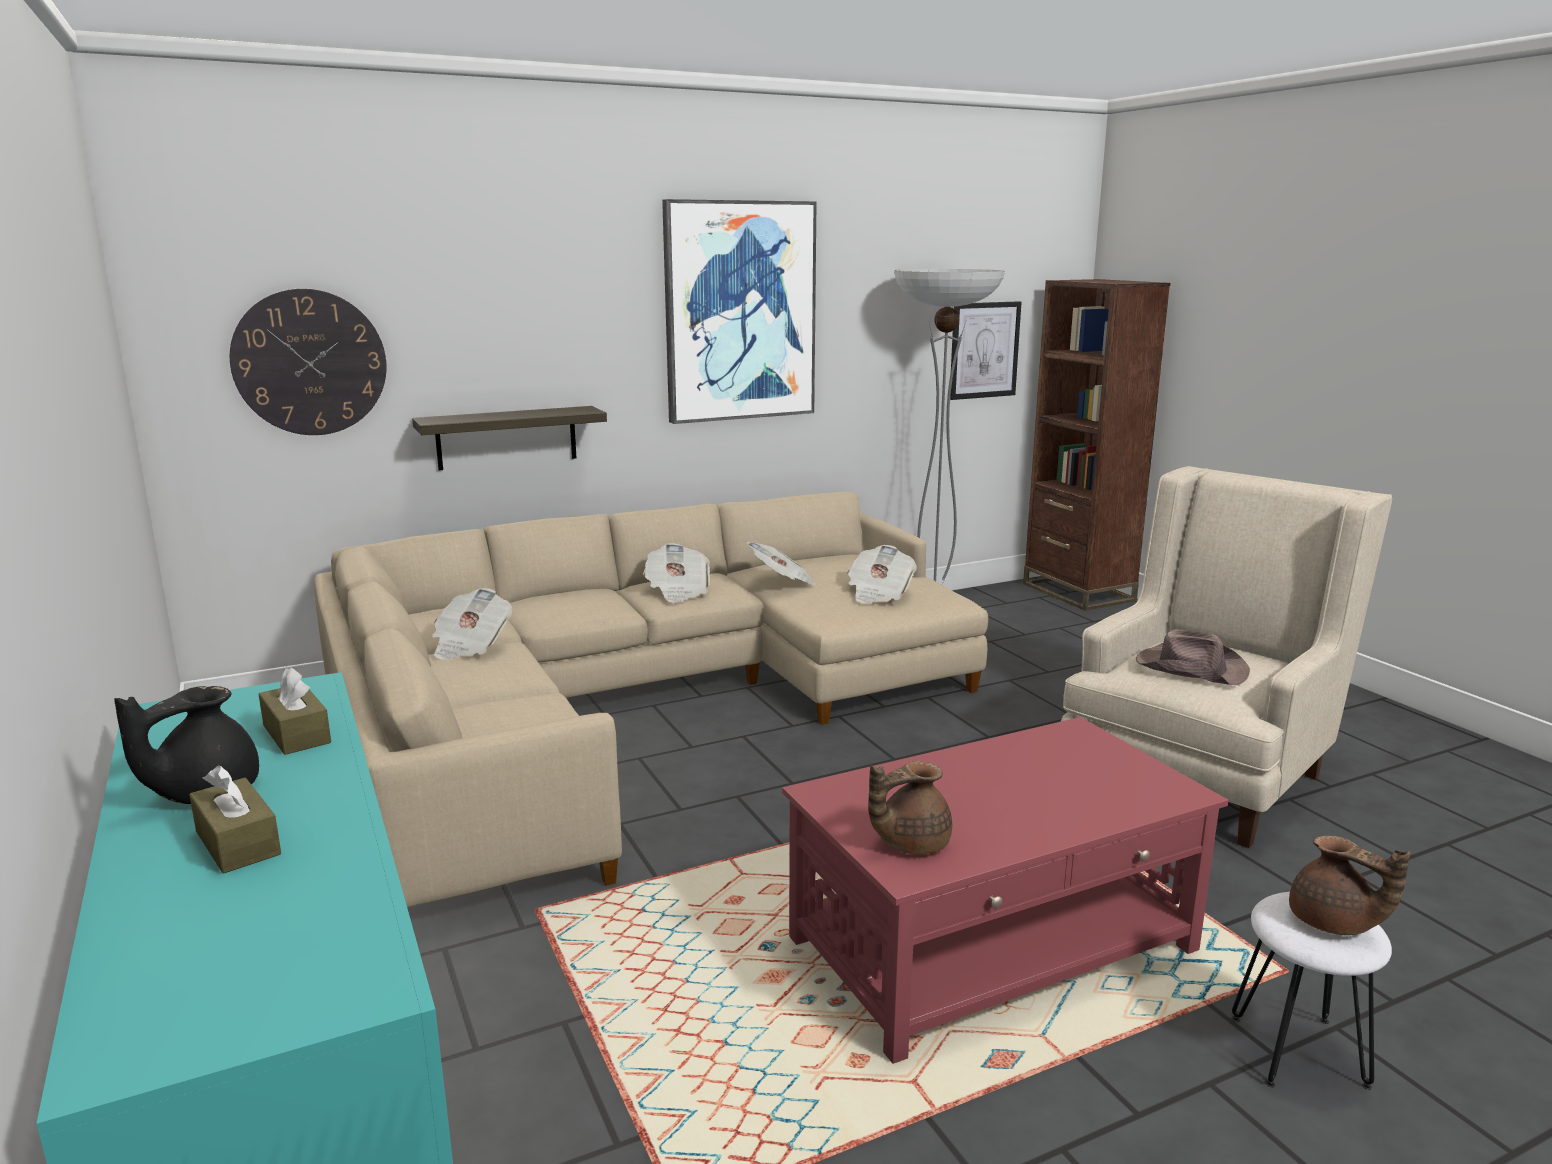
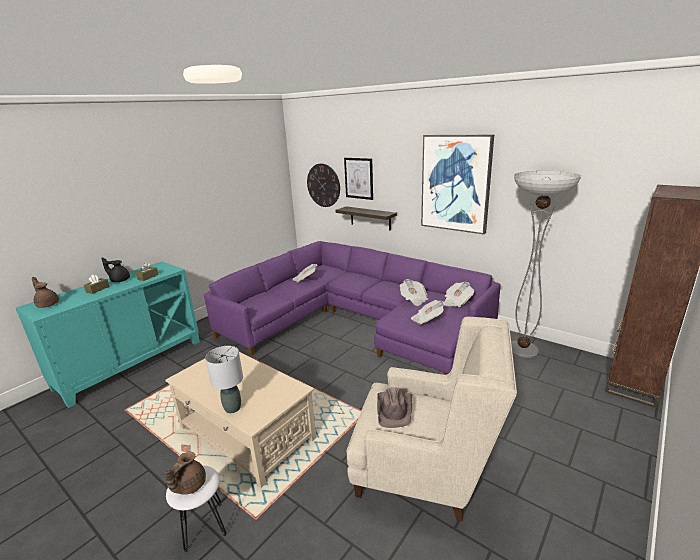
camera: 65 degrees right, 5 degrees up
beige sofa [314,492,988,908] -> purple sofa [204,241,500,375]
newspaper [643,543,710,603] -> newspaper moved to [444,282,474,307]
red coffee table [782,717,1229,1064] -> beige coffee table [166,352,316,488]
brown teapot [868,761,952,854] -> brown teapot moved to [32,277,59,308]
picture [950,301,1022,400] -> picture moved to [344,158,373,200]
none -> grey table lamp [205,346,243,413]

